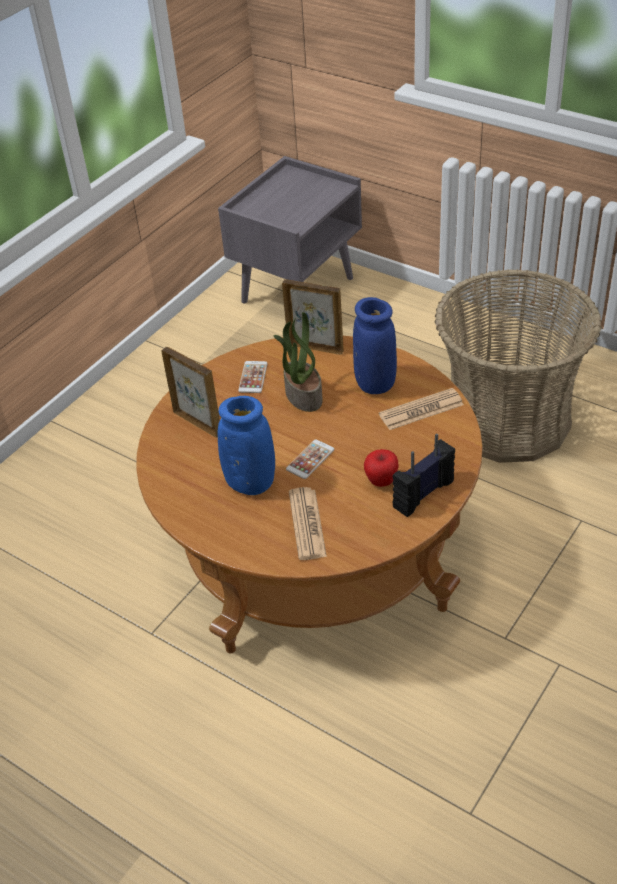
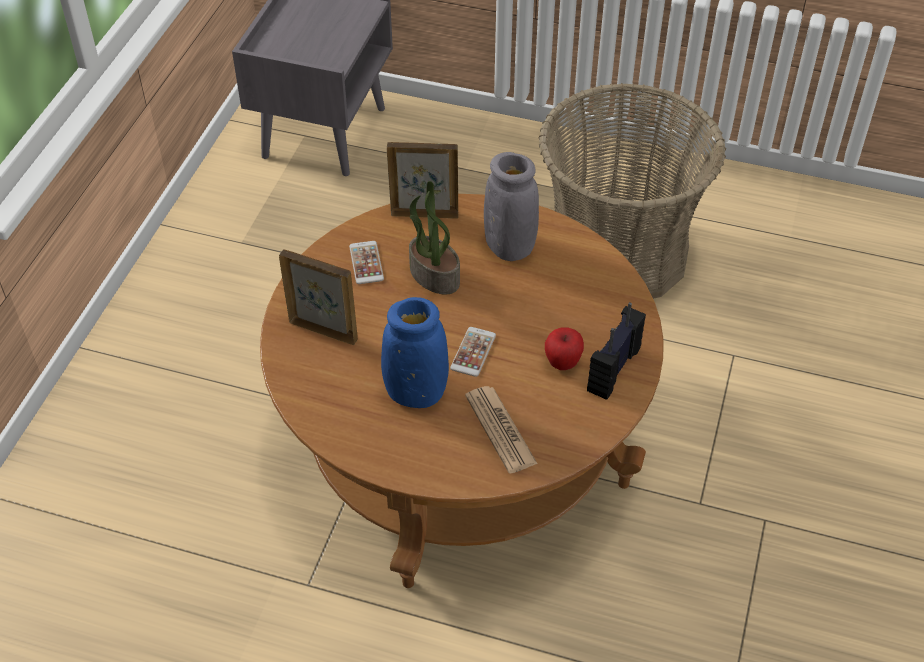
camera: 20 degrees left, 5 degrees up
blue vase [353,297,397,394] -> grey vase [484,152,539,261]
newspaper [379,388,464,430] -> none

